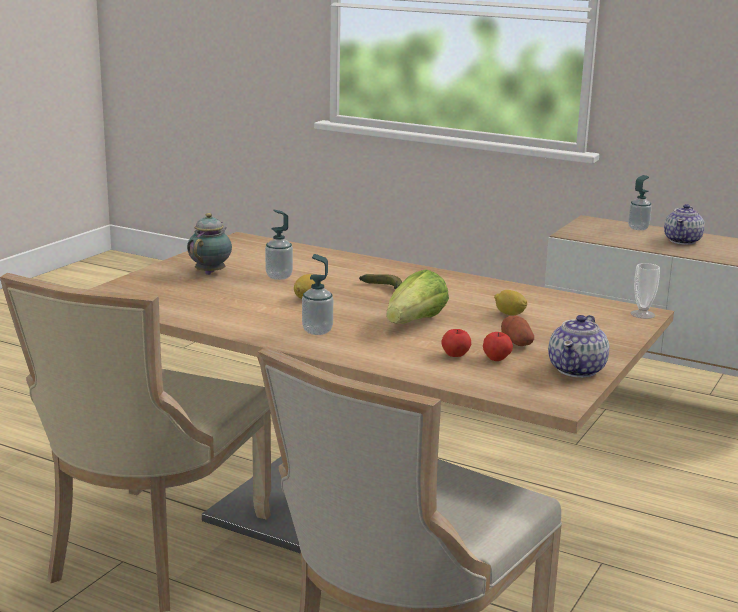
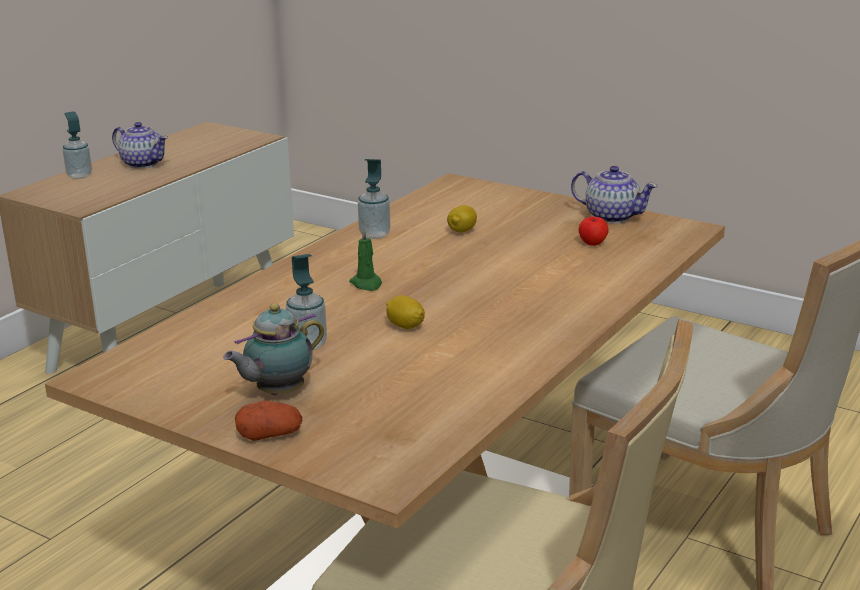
camera: 85 degrees left, 5 degrees up
teapot [187,213,232,275] -> teapot turned 60 degrees counterclockwise [223,304,324,395]
soap dispenser [302,254,333,335] -> soap dispenser moved to [358,159,390,239]
banana [359,274,402,289] -> green candle [349,228,382,291]
lettuce [386,269,449,324] -> none
apple [442,329,471,357] -> none
potato [501,316,534,346] -> potato moved to [235,401,302,441]
cup [631,263,660,319] -> none

